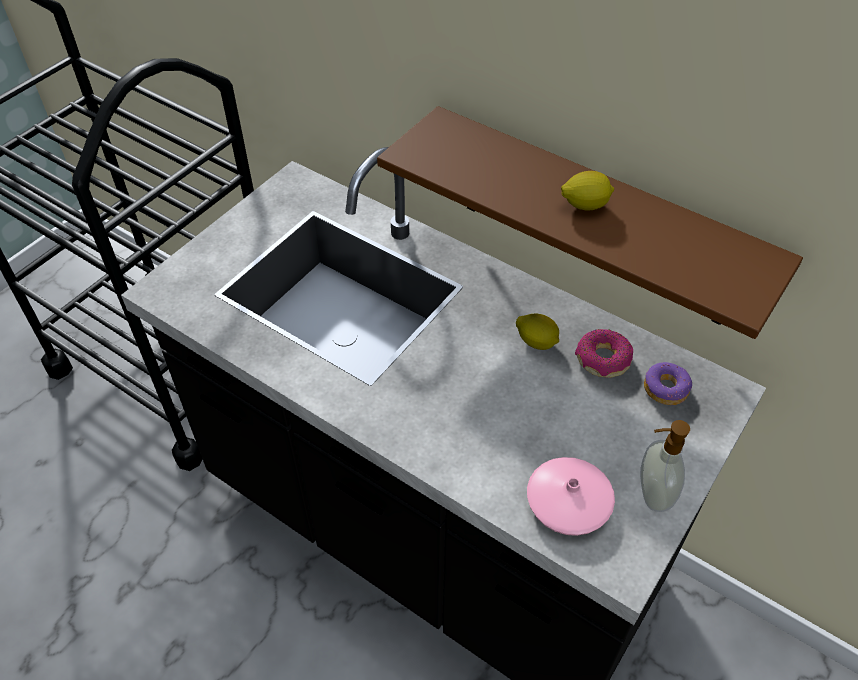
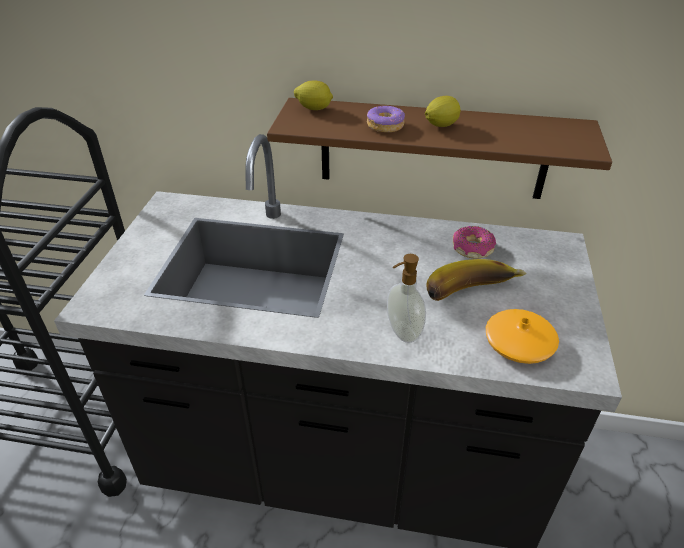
camera: 25 degrees left, 10 degrees down
lemon [516,314,559,350] -> lemon moved to [294,80,333,110]
pink vase [527,457,615,536] -> orange vase [486,309,559,364]
soap dispenser [640,420,690,512] -> soap dispenser moved to [387,254,426,343]
donut [644,362,692,405] -> donut moved to [367,105,405,132]
none -> banana [426,259,527,301]

